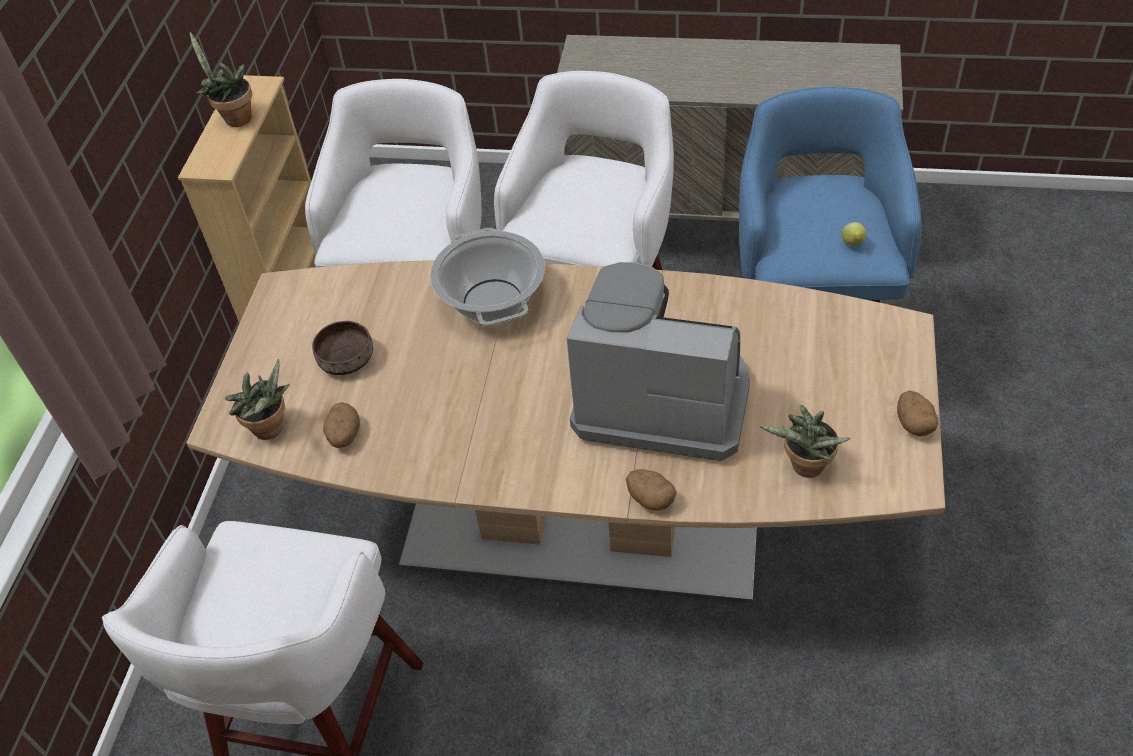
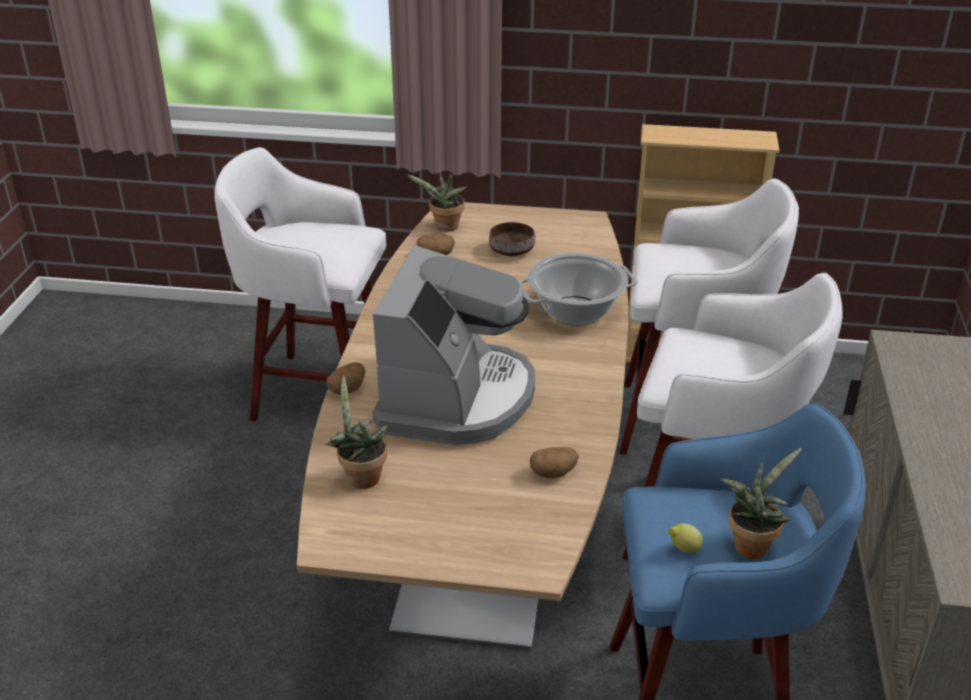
camera: 85 degrees right, 15 degrees down
potted plant [190,32,252,127] -> potted plant moved to [720,448,802,559]
potato [897,391,938,436] -> potato moved to [530,447,579,478]

